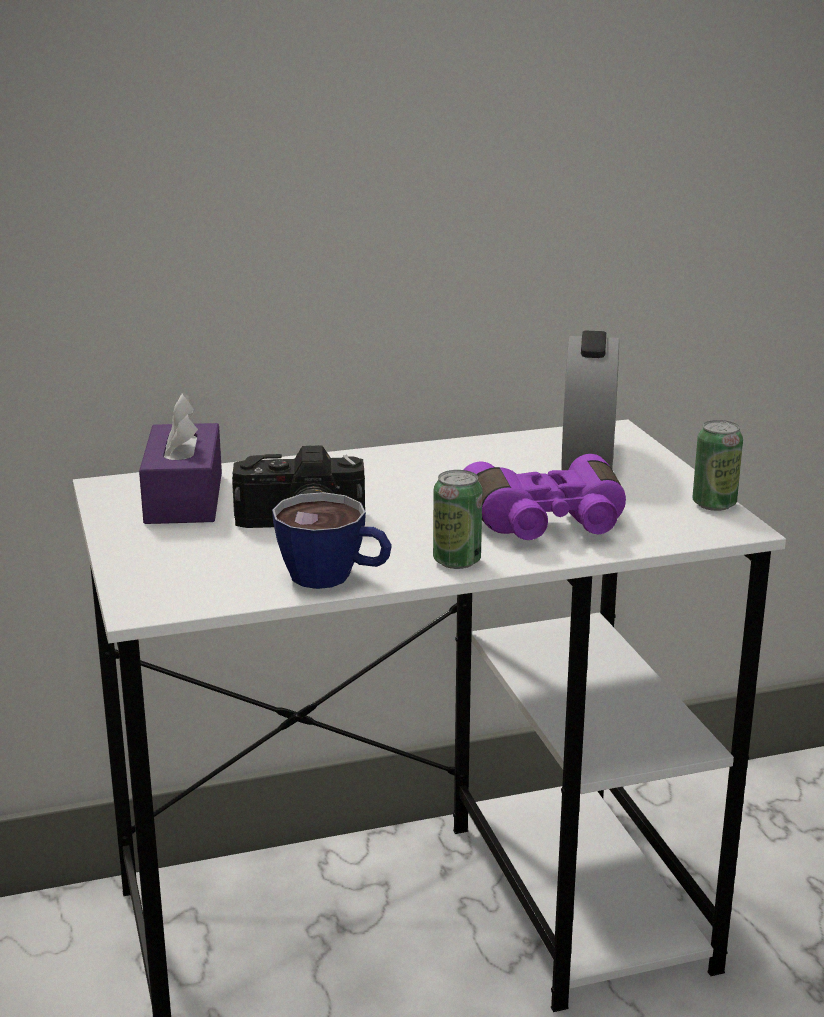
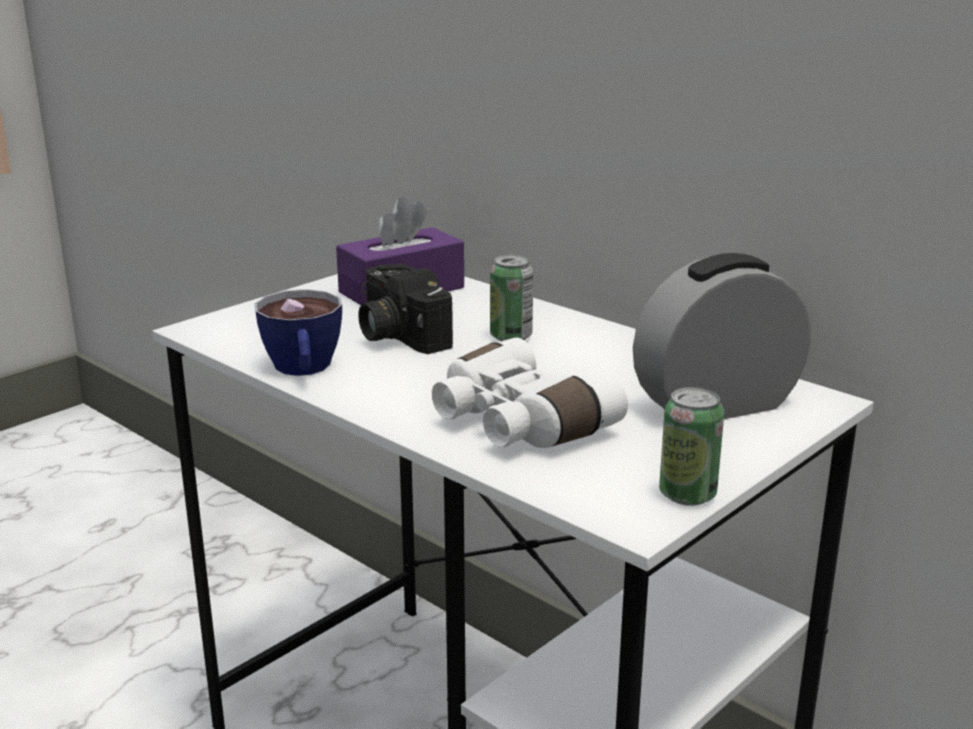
camera: 60 degrees right, 0 degrees up
can [433,470,482,569] -> can moved to [490,255,533,341]
purple binoculars [464,454,626,540] -> white binoculars [432,338,628,448]

